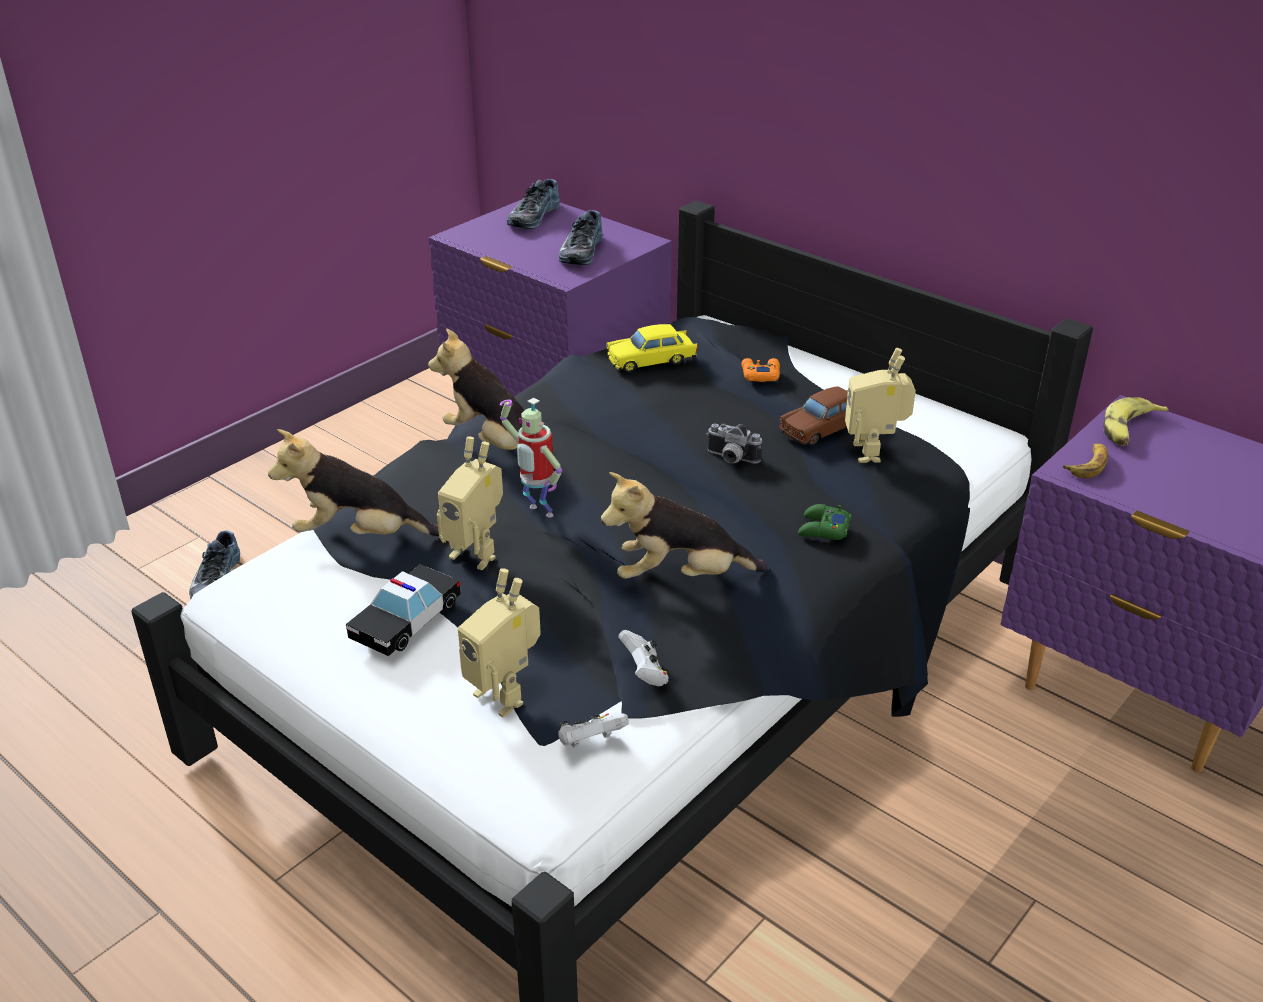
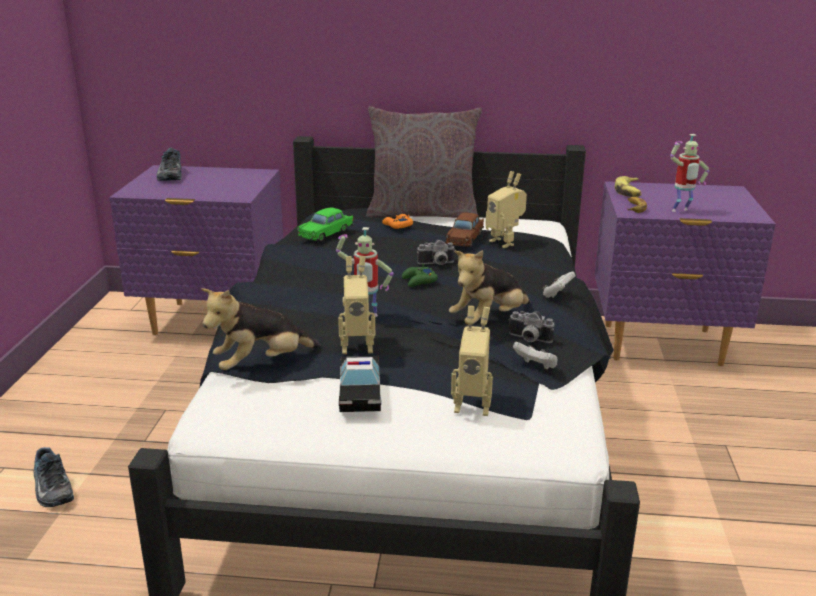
camera: 35 degrees left, 10 degrees down
plush toy [428,329,556,470] -> none
white game controller [558,712,629,748] -> white game controller moved to [543,271,575,298]
shoe [559,210,603,265] -> none
yellow toy car [606,324,698,372] -> green toy car [297,208,353,242]
green game controller [798,504,851,540] -> green game controller moved to [402,264,438,287]
none -> grey pillow [366,106,482,218]
none -> camera [509,311,555,343]
none -> toy robot [670,134,709,212]

